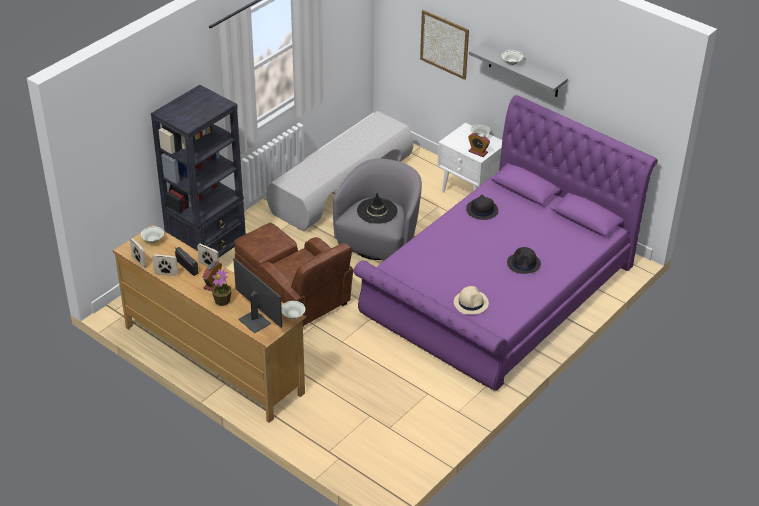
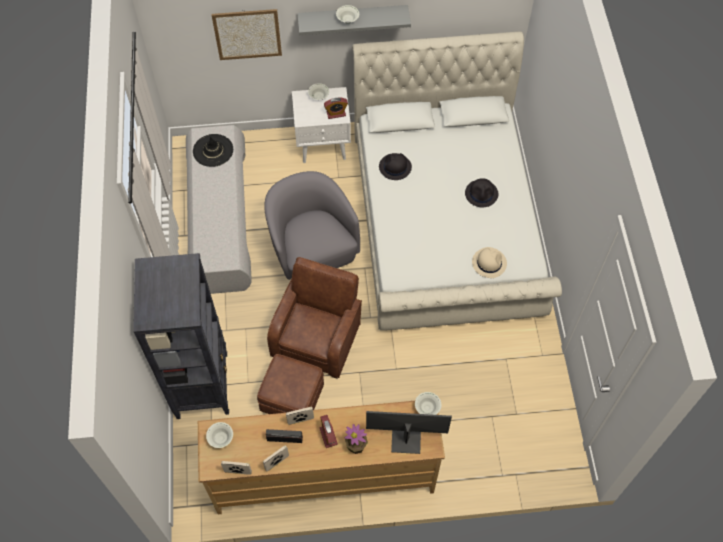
camera: 45 degrees left, 20 degrees up
brown armchair [234,223,353,327] -> brown armchair turned 75 degrees counterclockwise [257,257,362,414]
purple bed [353,95,658,391] -> beige bed [352,31,562,330]
black hat [357,193,398,224] -> black hat moved to [193,134,233,167]

